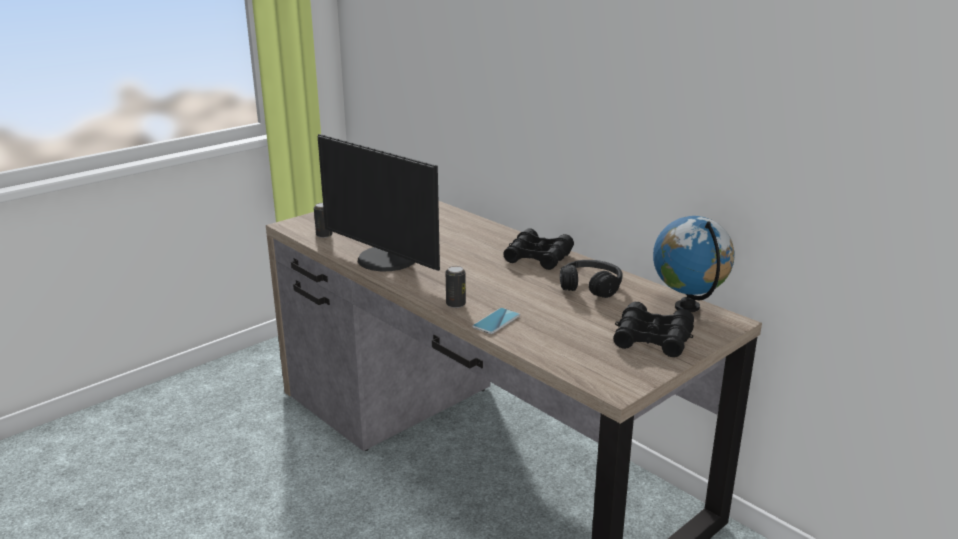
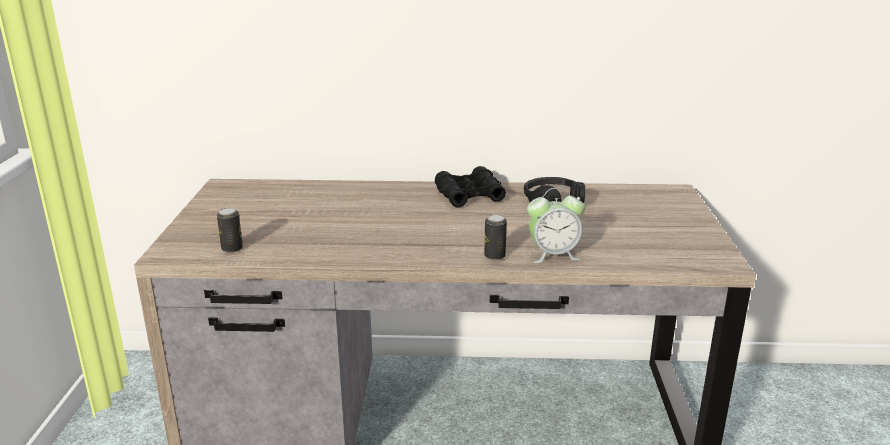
camera: 45 degrees left, 0 degrees up
monitor [318,134,440,271] -> none
phone [472,308,520,334] -> alarm clock [527,188,585,263]
black binoculars [613,302,694,357] -> none
globe [653,216,734,312] -> none

